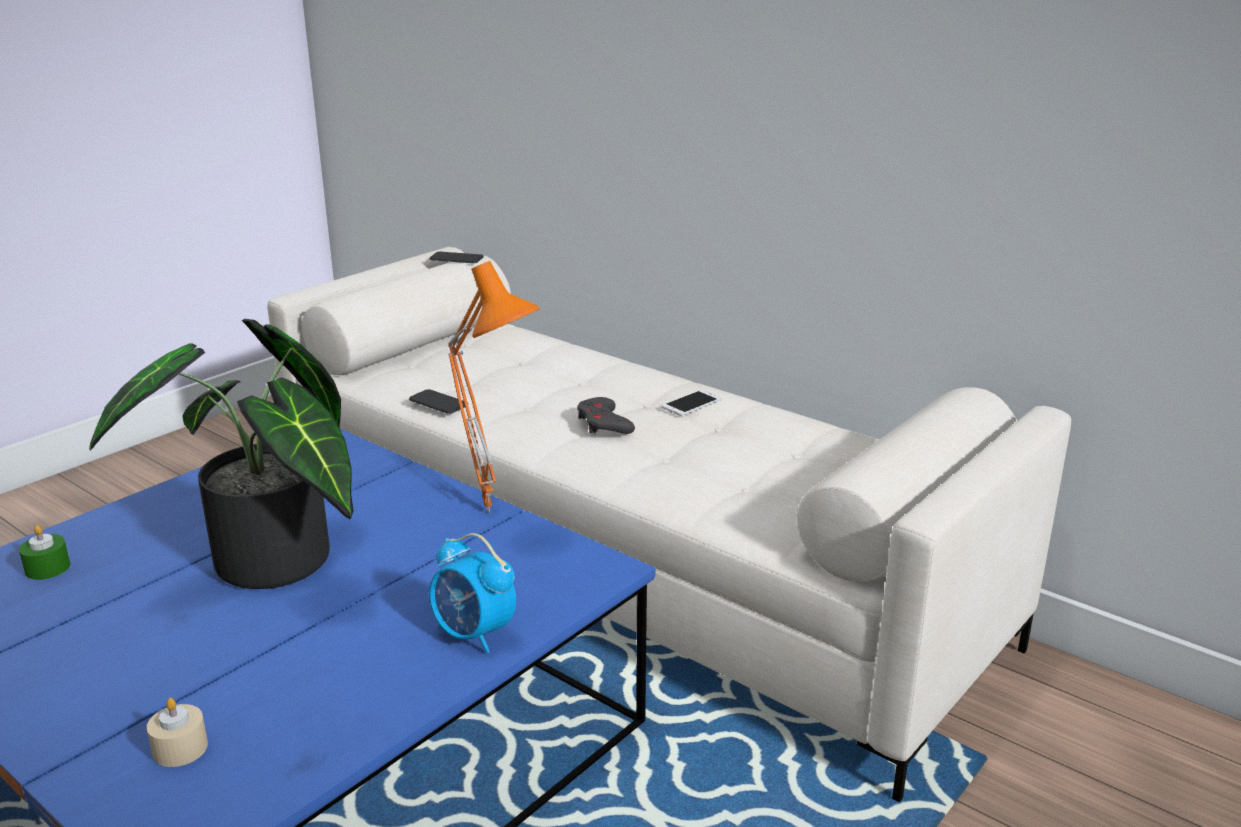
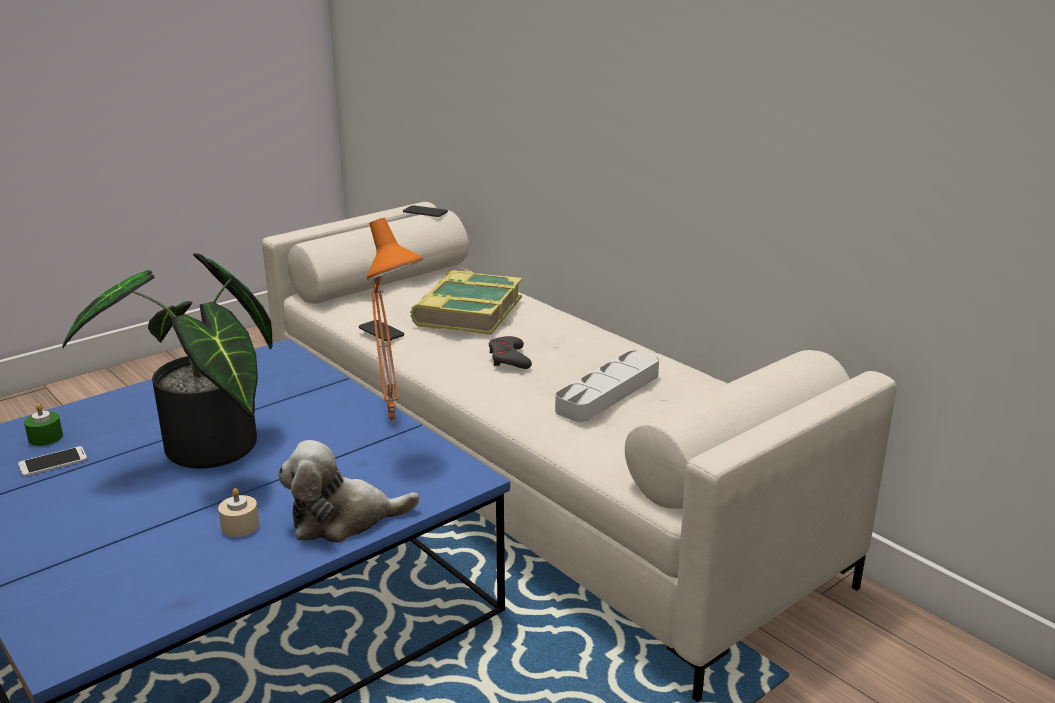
camera: 10 degrees right, 0 degrees up
beige candle [147,698,208,767] -> beige candle moved to [218,488,259,537]
alarm clock [429,533,516,653] -> plush toy [278,440,420,543]
phone [662,390,721,416] -> phone moved to [18,446,87,477]
none -> book [410,270,522,335]
none -> grey tray [555,350,659,422]

